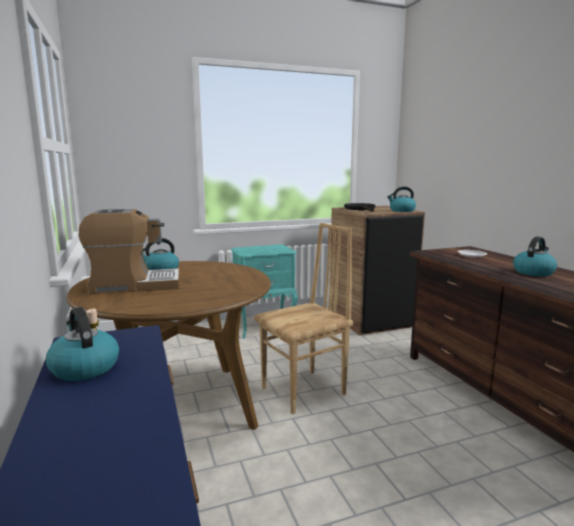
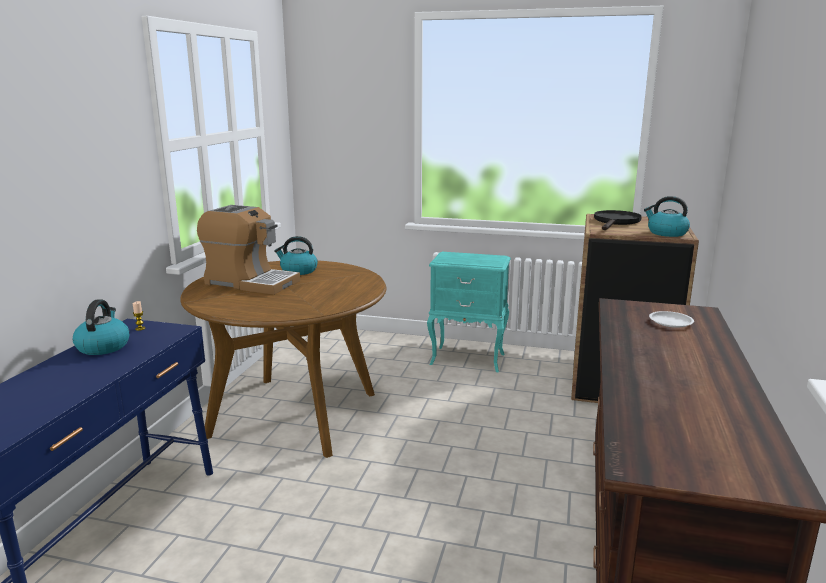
camera: 35 degrees right, 5 degrees up
brown chair [254,223,353,414] -> none
kettle [513,236,557,276] -> none

